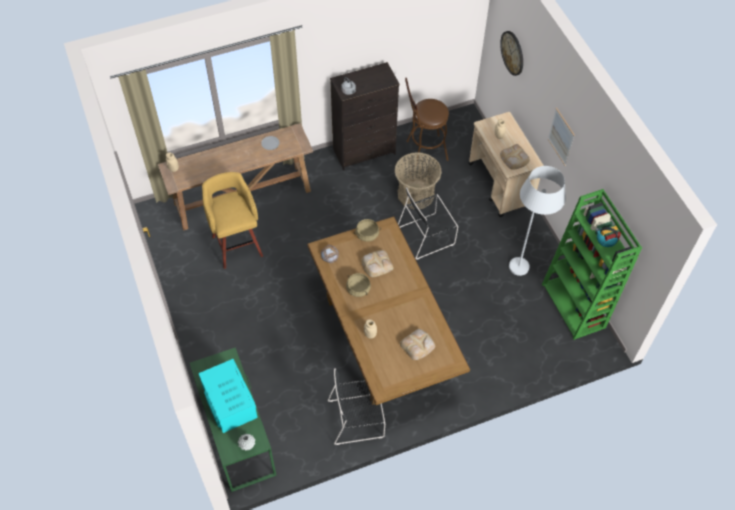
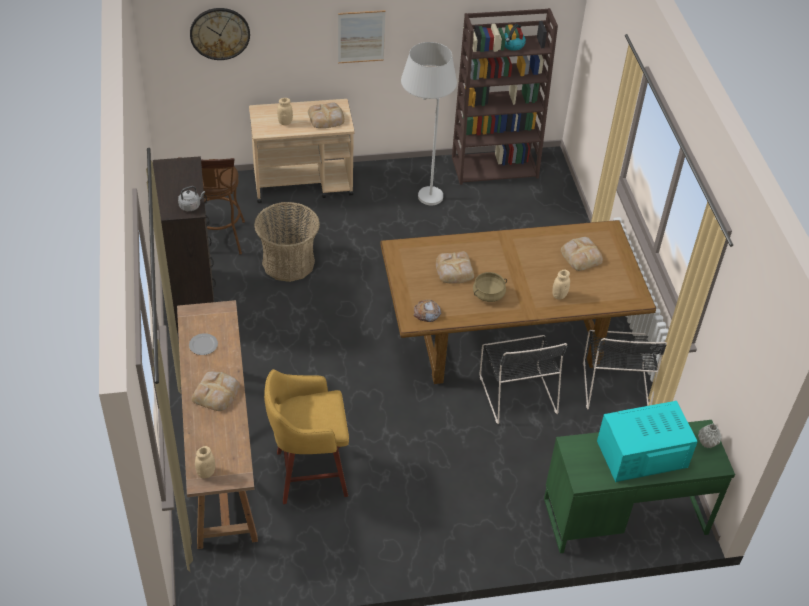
camera: 80 degrees left, 10 degrees down
beige cooking pot [354,219,381,242] -> none
black chair [398,187,458,259] -> black chair moved to [480,335,568,424]
green bookcase [542,189,642,340] -> brown bookcase [452,8,558,185]
none -> bread [192,371,240,411]

